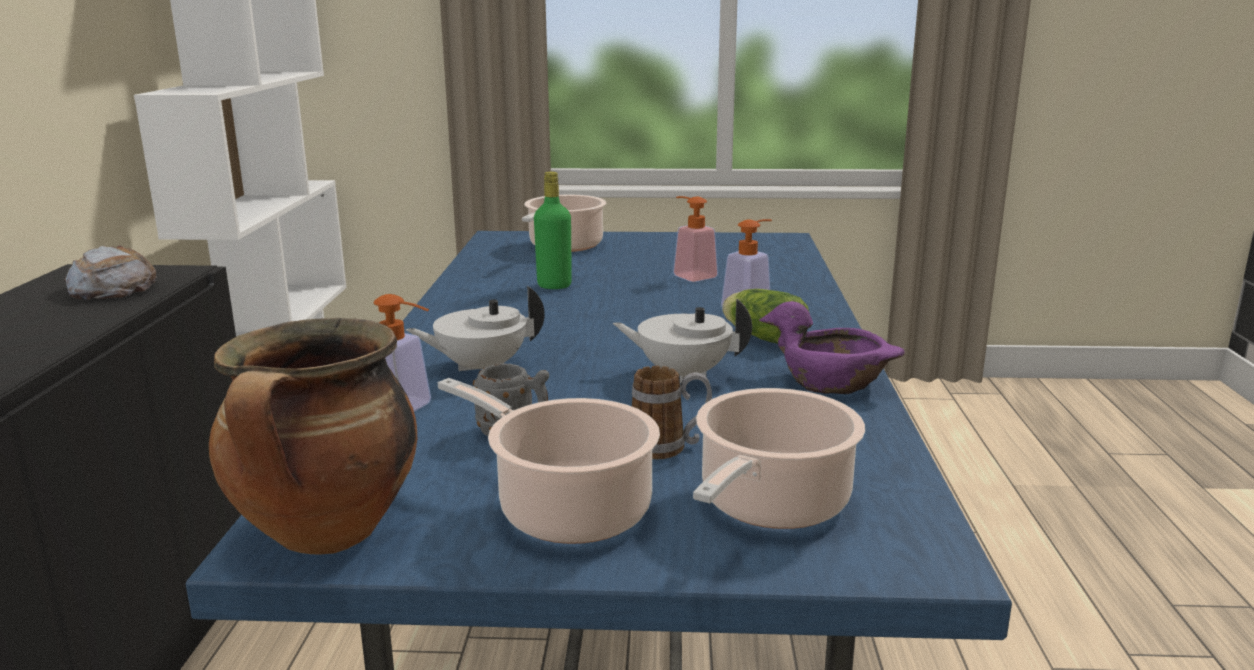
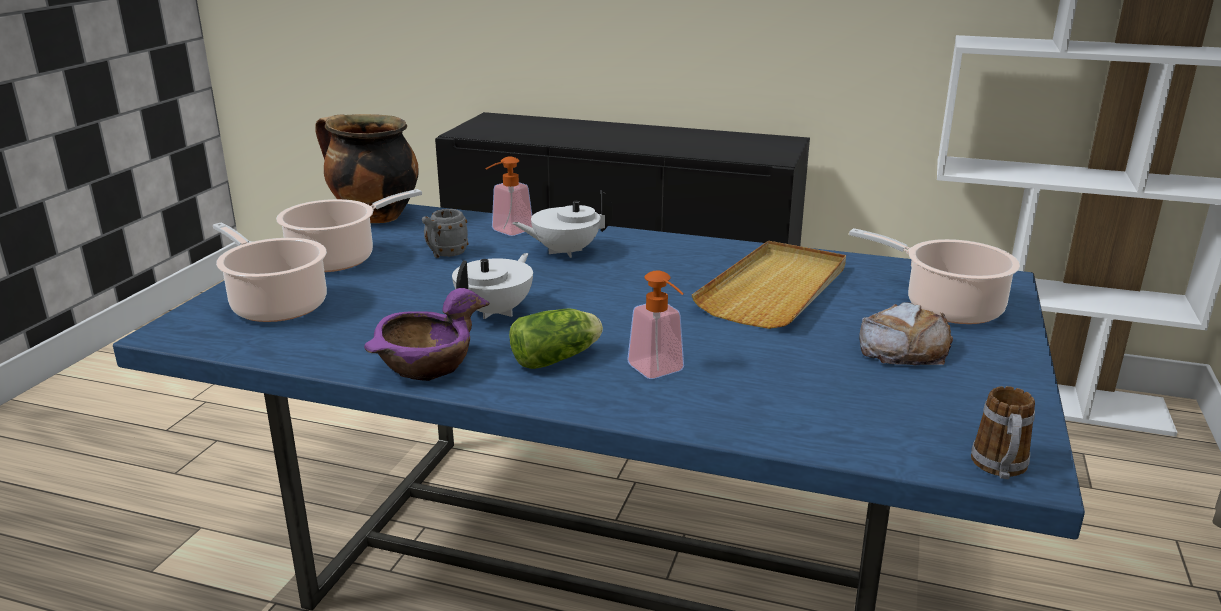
camera: 105 degrees right, 5 degrees up
bread [65,245,157,300] -> bread moved to [859,302,953,365]
white teapot [406,286,545,371] -> white teapot turned 105 degrees counterclockwise [512,191,613,258]
green bottle [534,172,572,289] -> beige tray [692,241,846,329]
mug [632,366,712,459] -> mug moved to [971,386,1035,479]
soap dispenser [673,196,718,282] -> none

